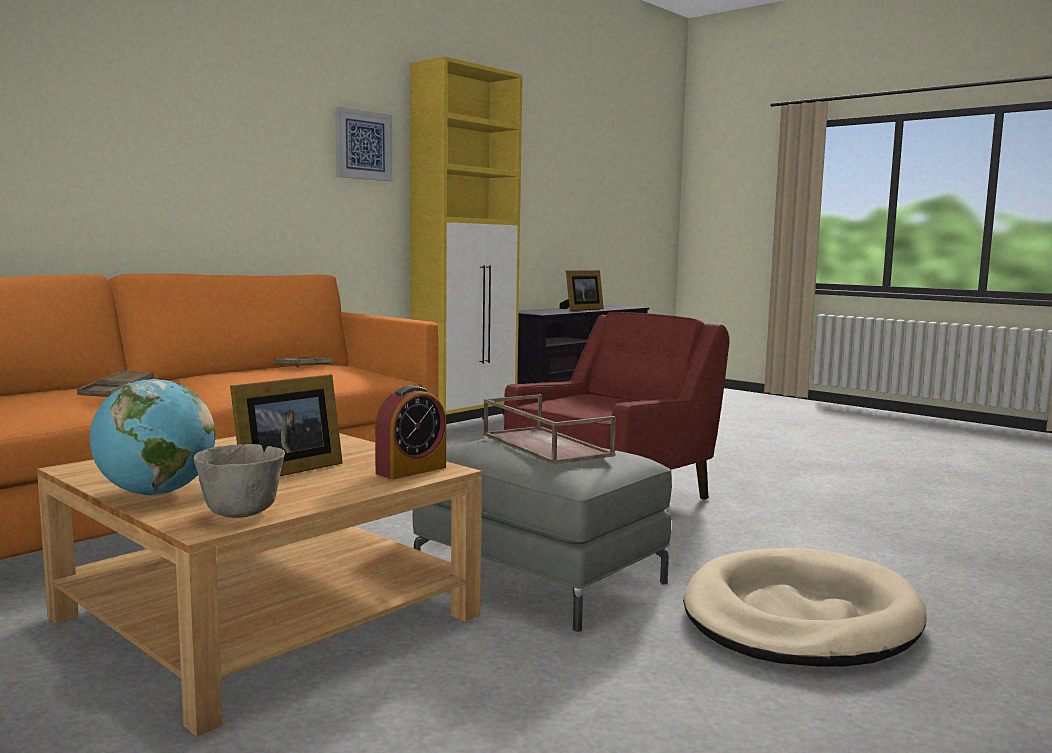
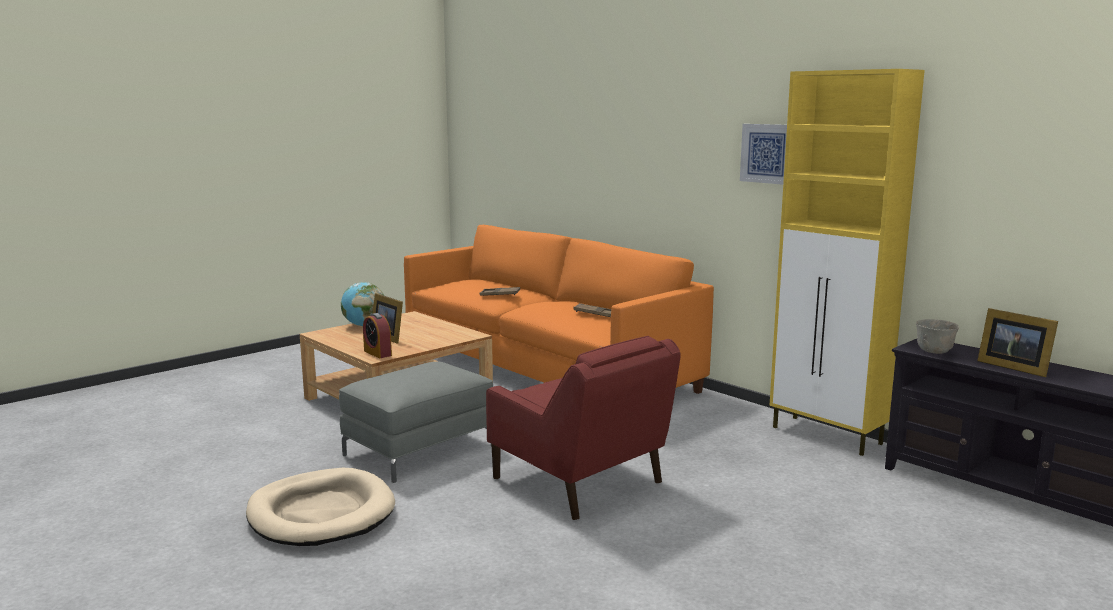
camera: 95 degrees right, 5 degrees up
grey bowl [194,444,285,518] -> grey bowl moved to [916,319,959,354]
brown tray [483,394,616,465] -> none

